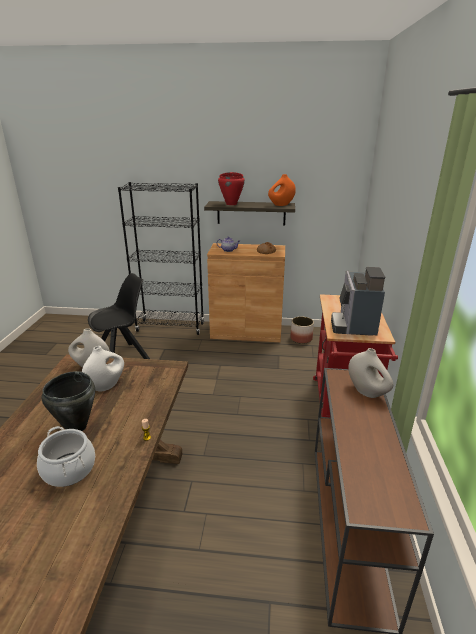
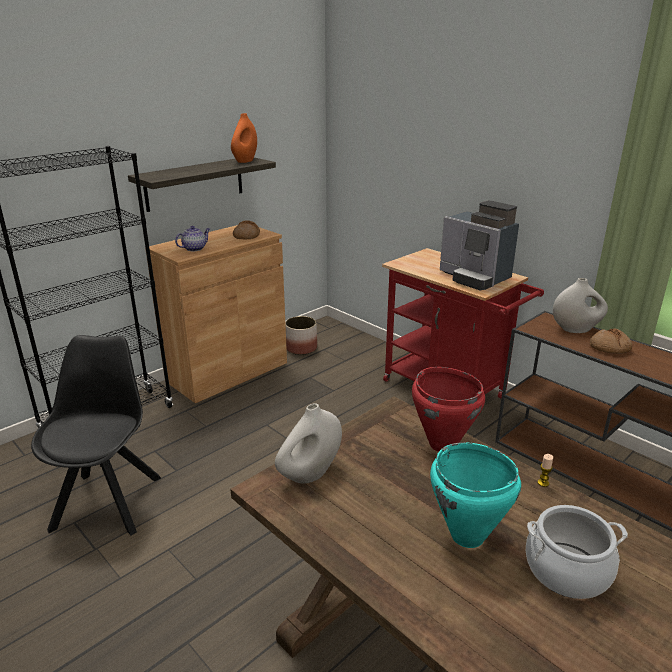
camera: 50 degrees left, 0 degrees up
black cooking pot [42,371,95,431] -> turquoise cooking pot [430,442,521,548]
white vase [82,346,124,392] -> none
red cooking pot [218,172,245,205] -> red cooking pot moved to [412,367,485,452]
none -> bread [590,328,633,354]

